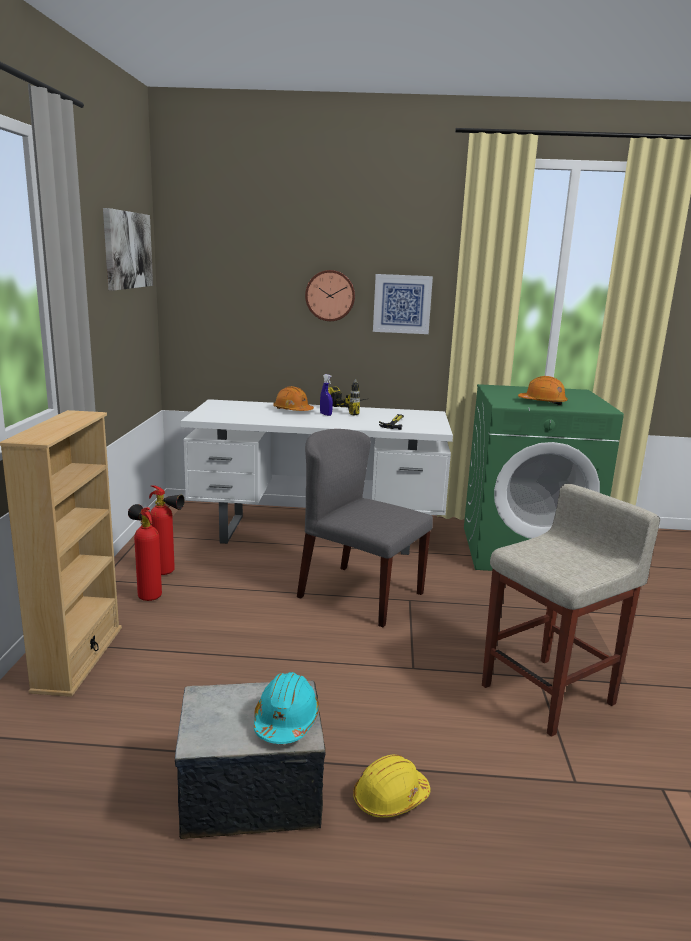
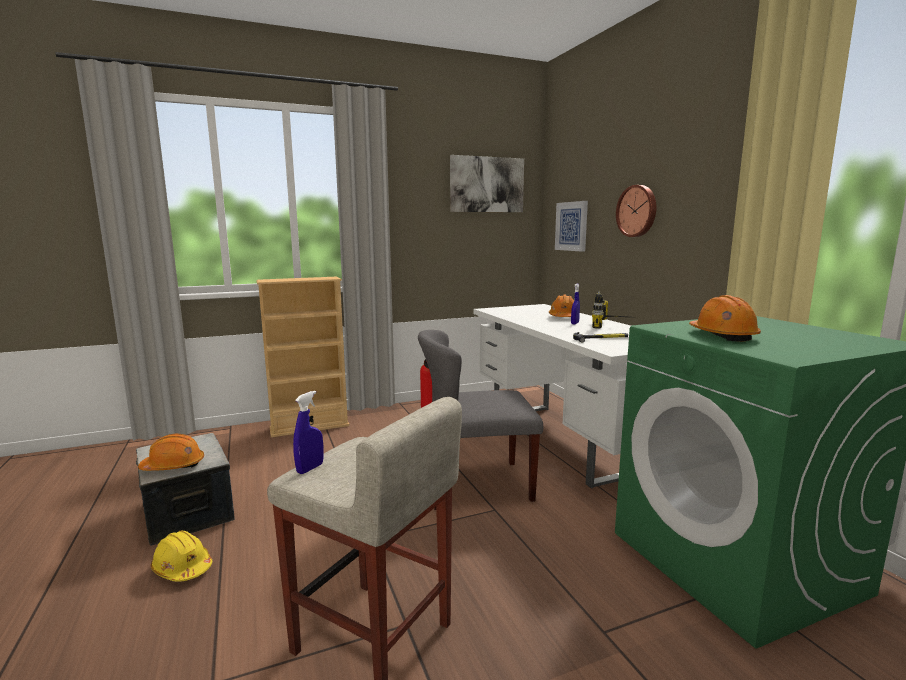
camera: 65 degrees right, 5 degrees down
fire extinguisher [128,504,162,601] -> none
turquoise hard hat [254,672,319,744] -> orange hard hat [138,434,204,471]
grey chair [297,429,433,627] -> grey chair turned 105 degrees counterclockwise [418,330,543,510]
picture [373,274,433,334] -> picture moved to [555,201,588,252]
none -> blue spray bottle [293,391,324,474]

